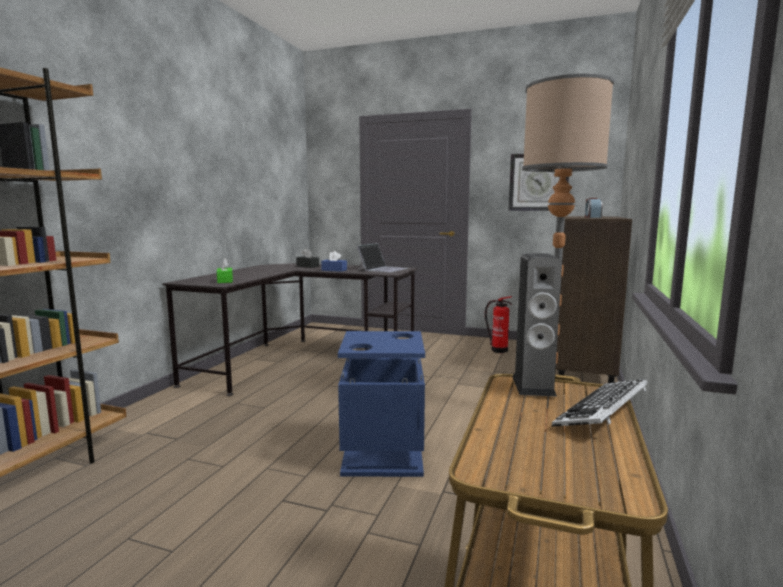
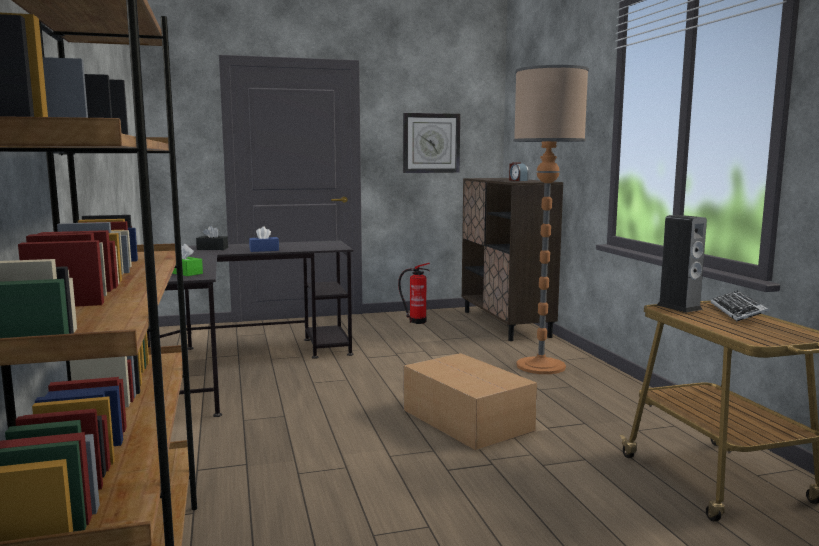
camera: 35 degrees left, 0 degrees up
blue trash can [338,331,425,477] -> cardboard box [404,353,537,450]
laptop [357,243,408,272] -> none

